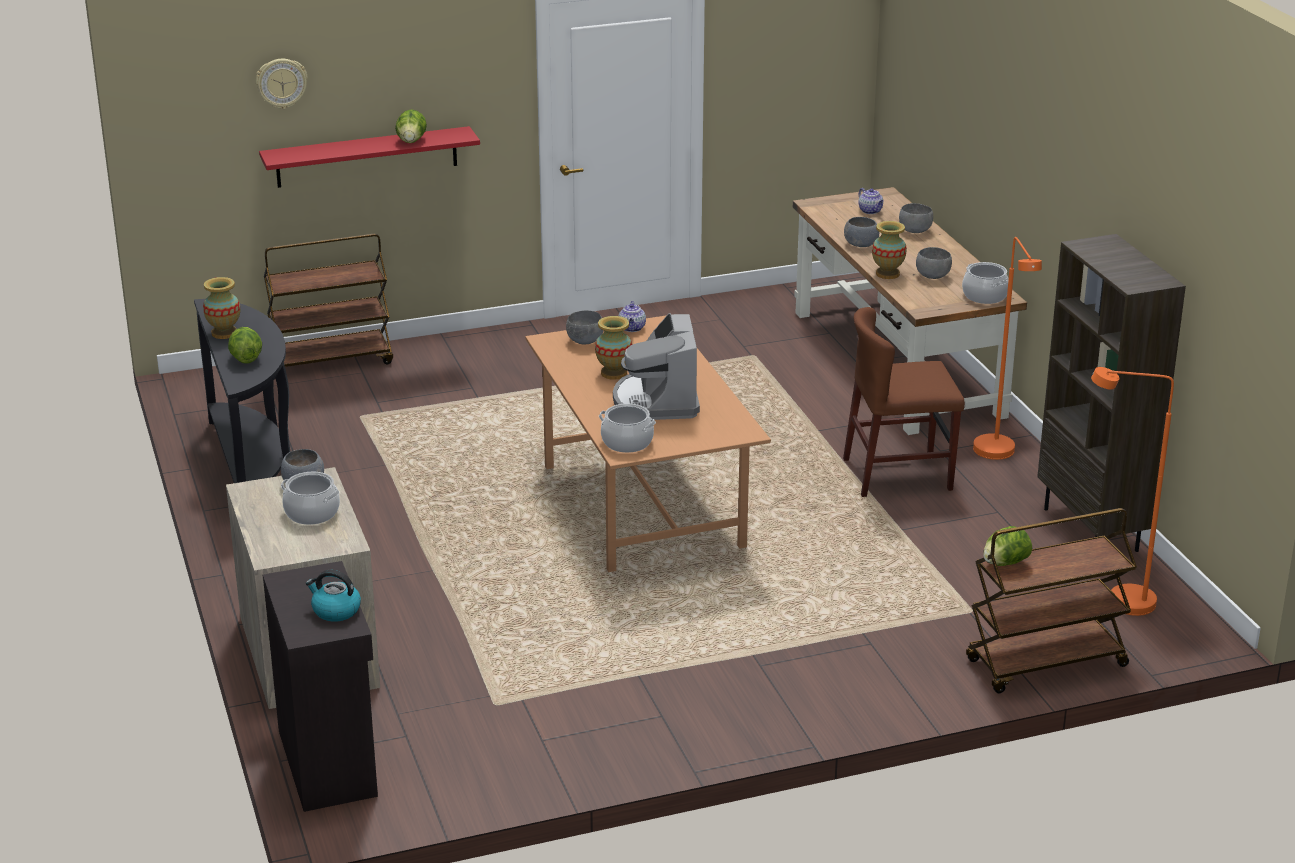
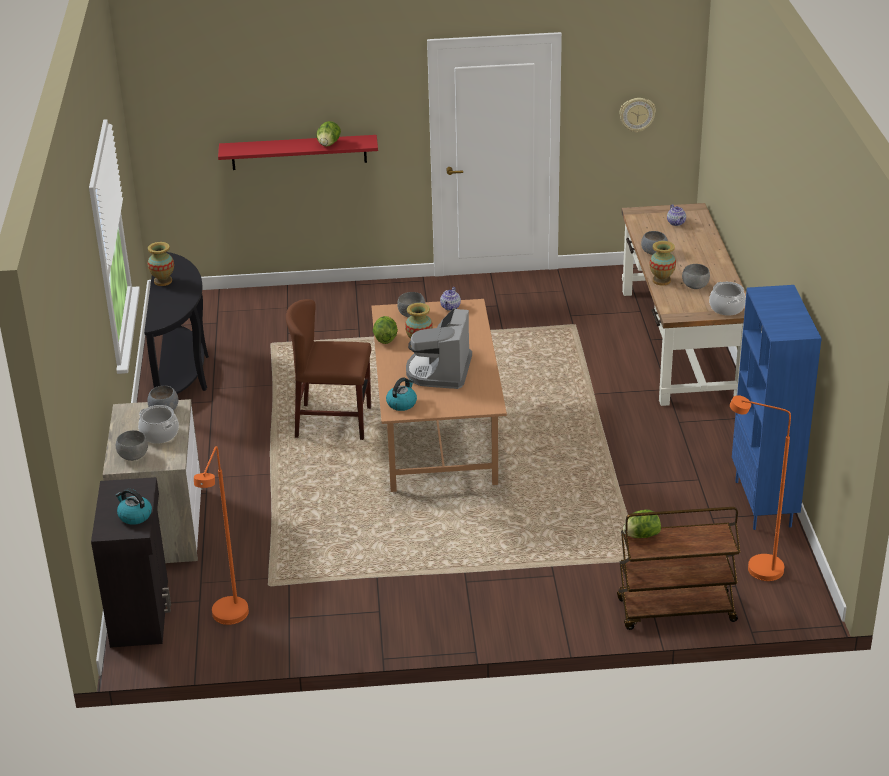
camera: 15 degrees right, 5 degrees up
lettuce [228,327,262,364] -> lettuce moved to [373,316,398,344]
wall clock [256,59,308,109] -> wall clock moved to [619,98,656,133]
brown cart [264,234,393,367] -> none
cooking pot [599,404,656,453] -> kettle [386,377,417,411]
brown chair [843,307,965,497] -> brown chair moved to [286,299,371,440]
grey bowl [899,203,933,233] -> grey bowl moved to [116,430,148,461]
orange floor lamp [973,237,1042,460] -> orange floor lamp moved to [194,446,249,625]
brown bookcase [1037,234,1186,552] -> blue bookcase [732,285,822,530]

